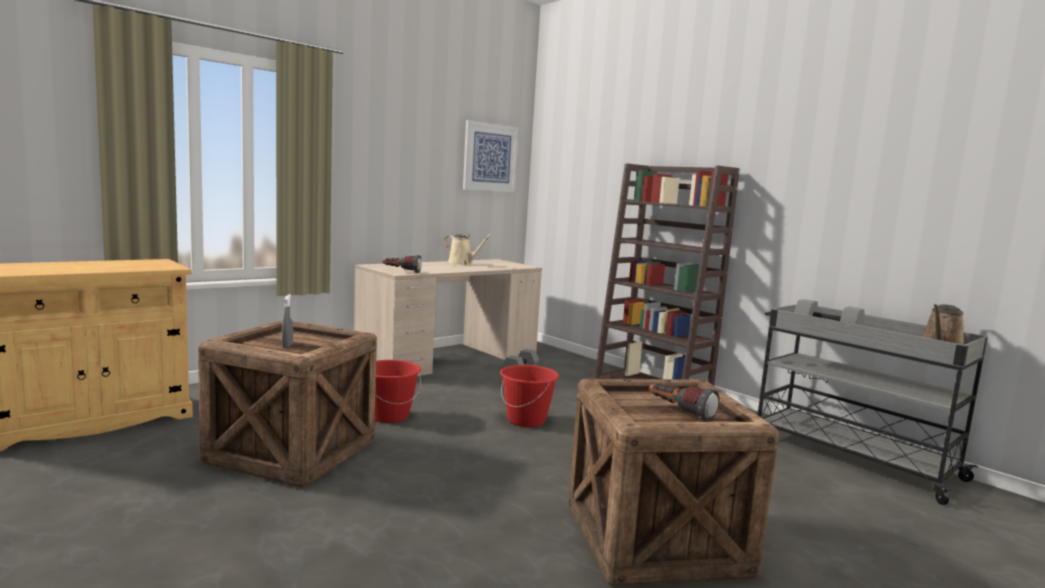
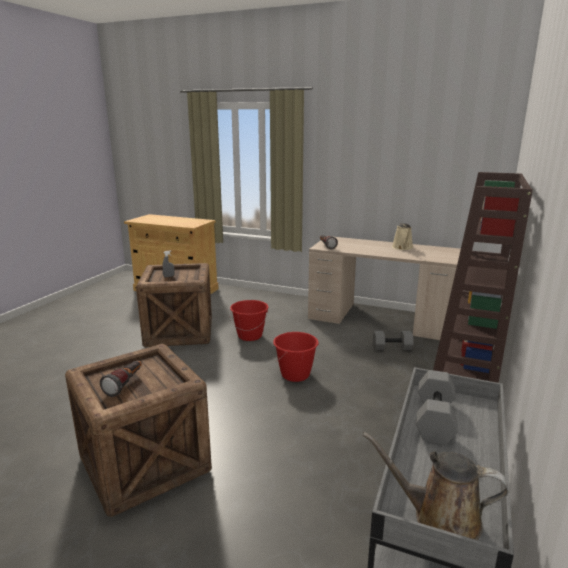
camera: 65 degrees right, 10 degrees up
picture [463,120,519,192] -> none

